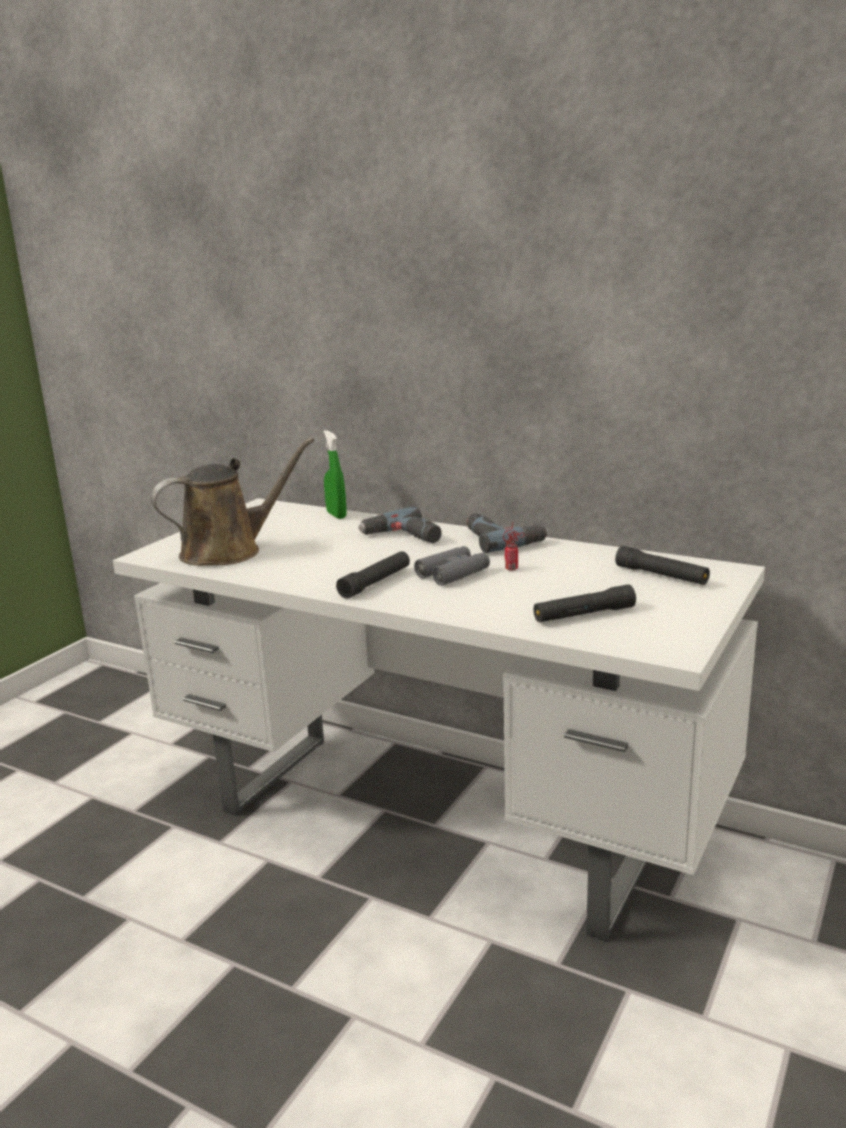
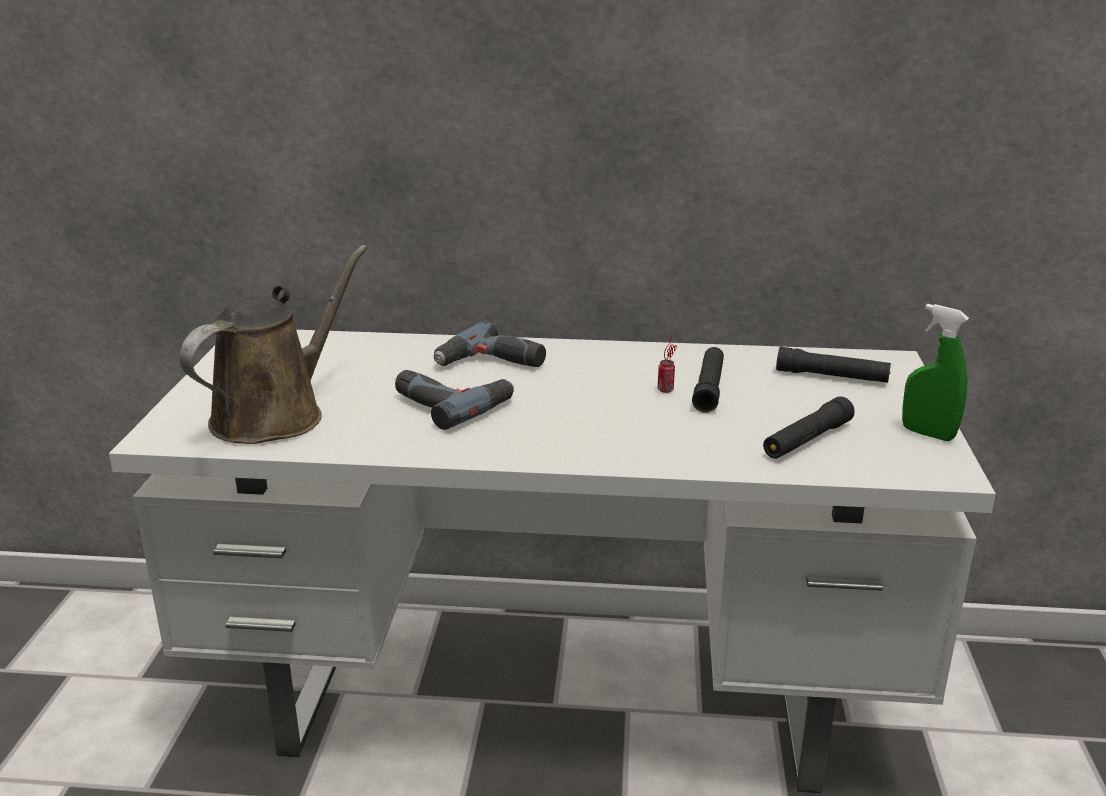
camera: 25 degrees left, 5 degrees up
green spray bottle [324,430,347,519] -> green spray bottle moved to [902,304,969,441]
black flashlight [336,551,410,599] -> black flashlight moved to [692,347,724,413]
grey binoculars [414,546,490,586] -> none
power drill [467,513,548,553] -> power drill moved to [395,370,514,430]

